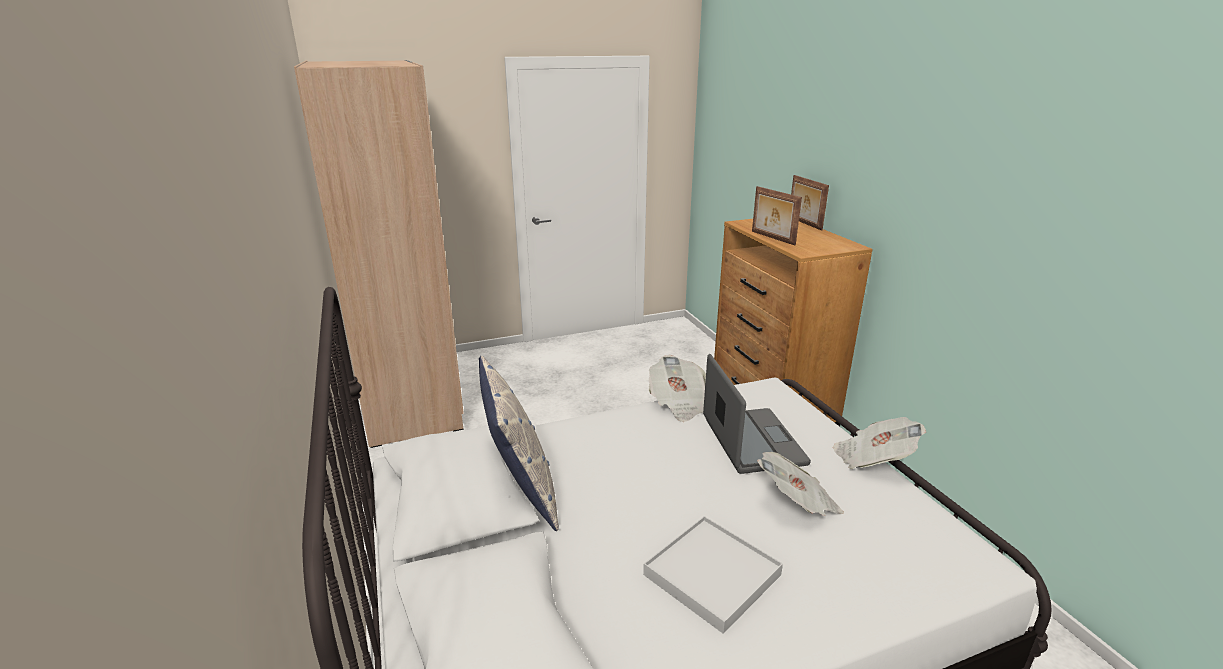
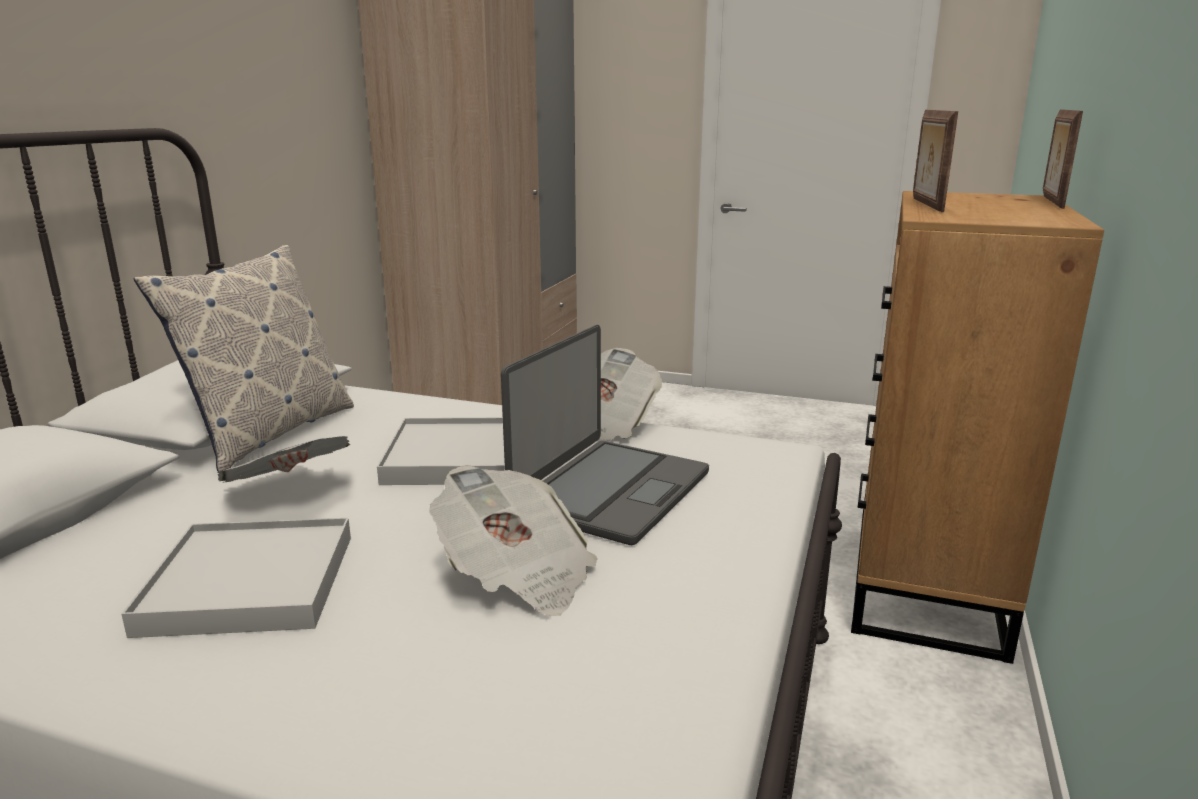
camera: 40 degrees right, 5 degrees down
newspaper [832,417,926,469] -> newspaper moved to [217,436,350,483]
none -> white tray [377,418,505,485]

